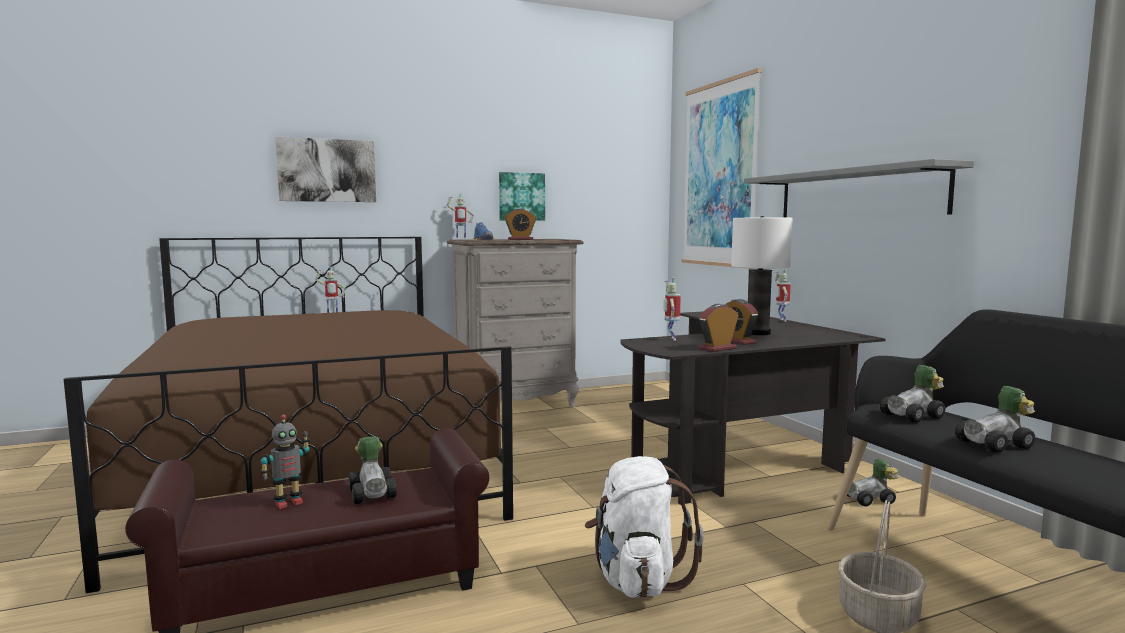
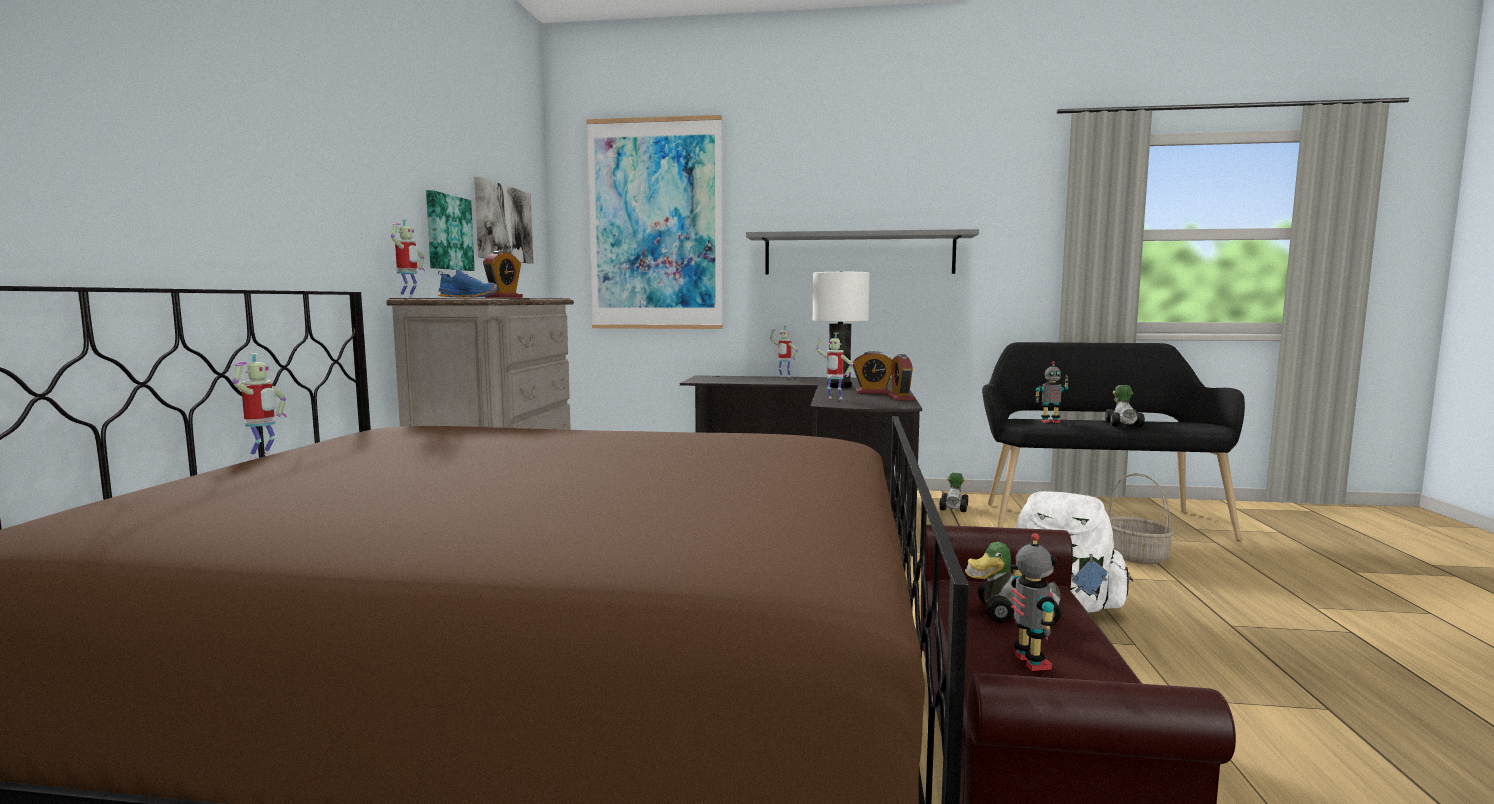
camera: 60 degrees left, 0 degrees up
picture [276,137,376,202] -> picture moved to [474,177,533,263]
toy car [880,365,945,423] -> toy robot [1035,361,1069,423]

